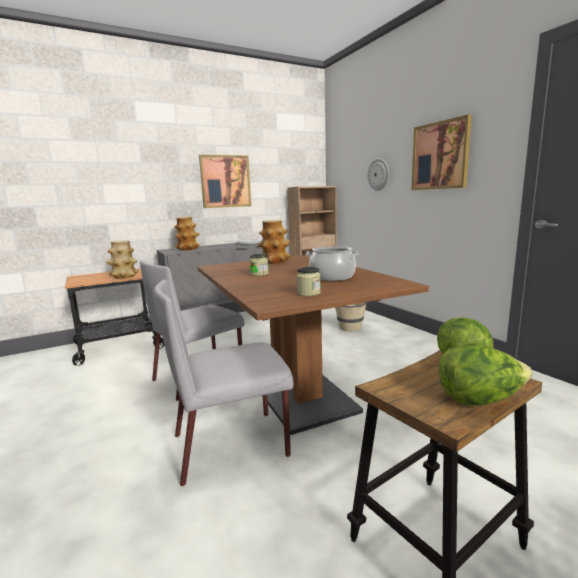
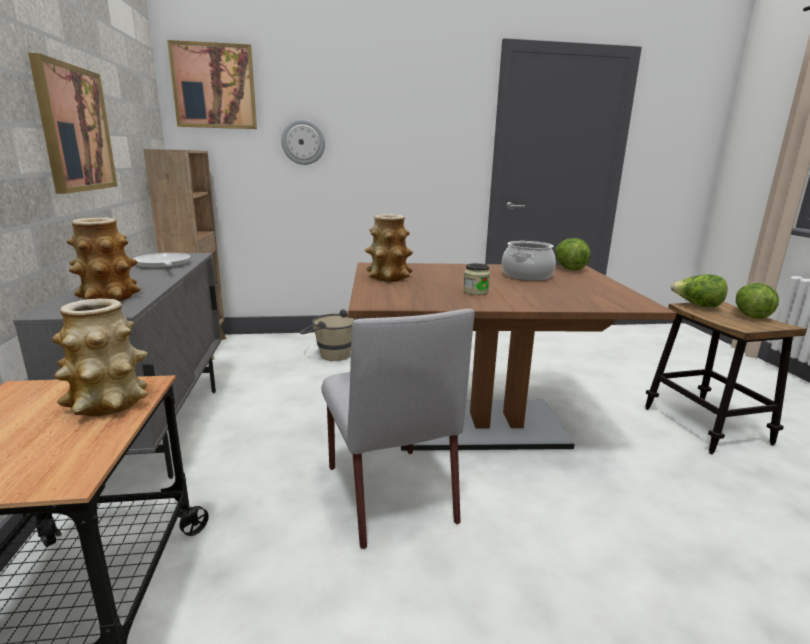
camera: 70 degrees left, 5 degrees up
grey chair [154,280,293,486] -> none
jar [296,267,321,296] -> none
picture [412,115,472,190] -> picture moved to [167,40,257,129]
none -> lettuce [555,238,590,271]

